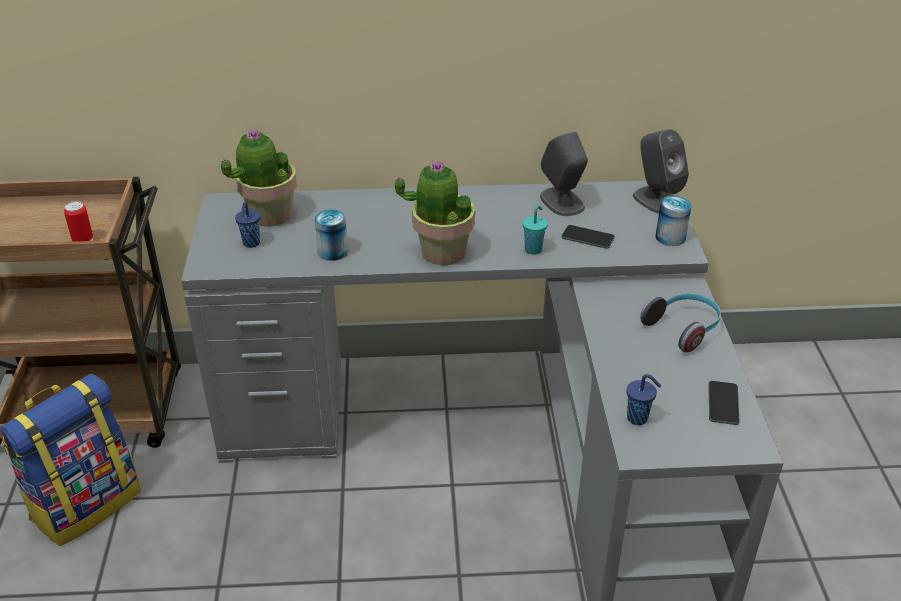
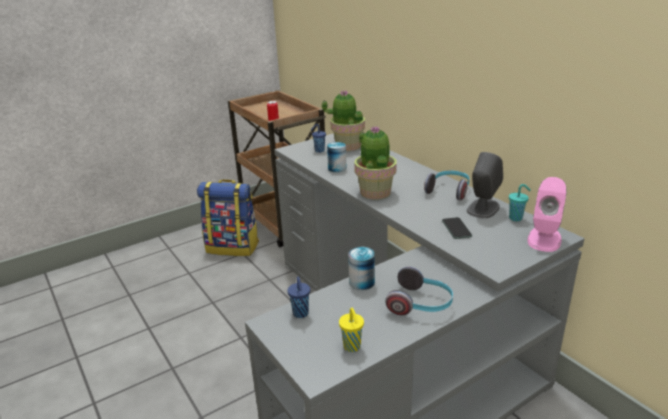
camera: 60 degrees right, 10 degrees down
turquoise cup [522,205,548,255] -> turquoise cup moved to [509,184,531,221]
grey speaker [633,129,689,214] -> pink speaker [528,177,567,252]
can [656,196,691,246] -> can moved to [348,247,375,290]
phone [708,381,740,425] -> yellow cup [339,308,364,352]
none -> headphones [424,171,470,201]

